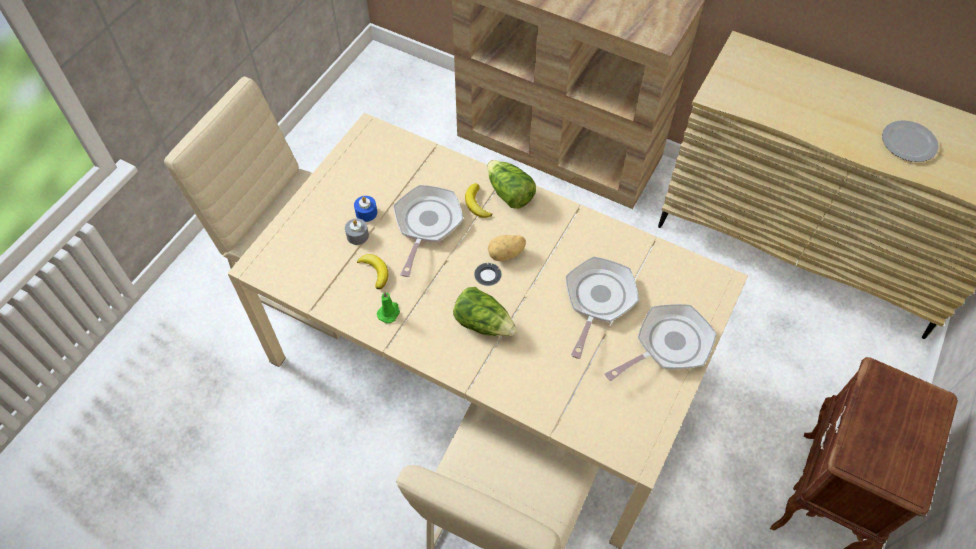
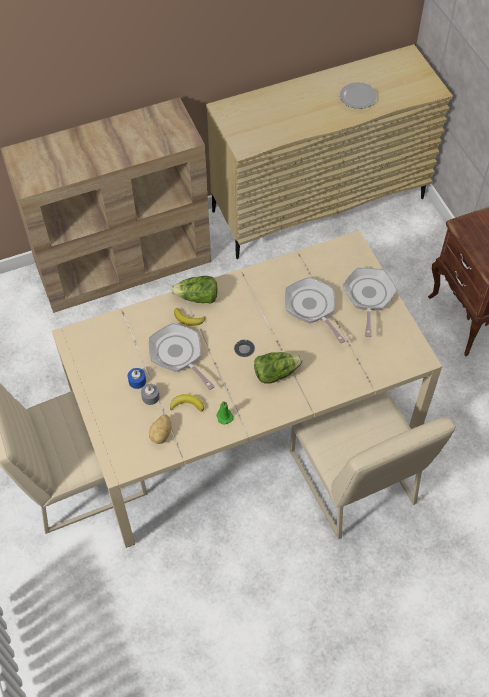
camera: 50 degrees left, 0 degrees up
potato [488,235,526,261] -> potato moved to [149,414,171,444]

